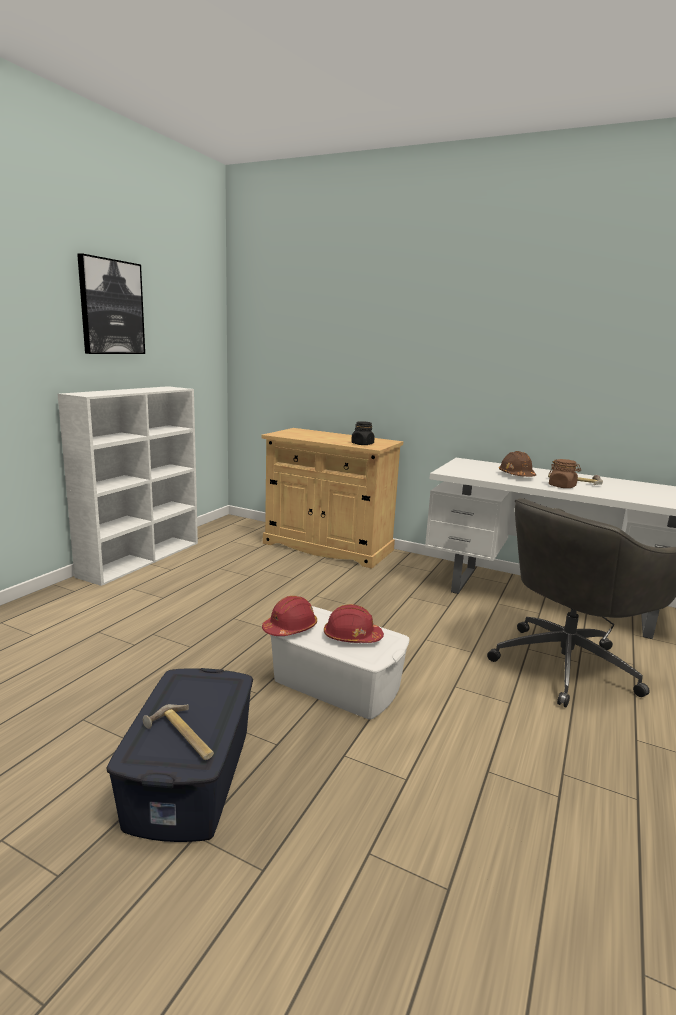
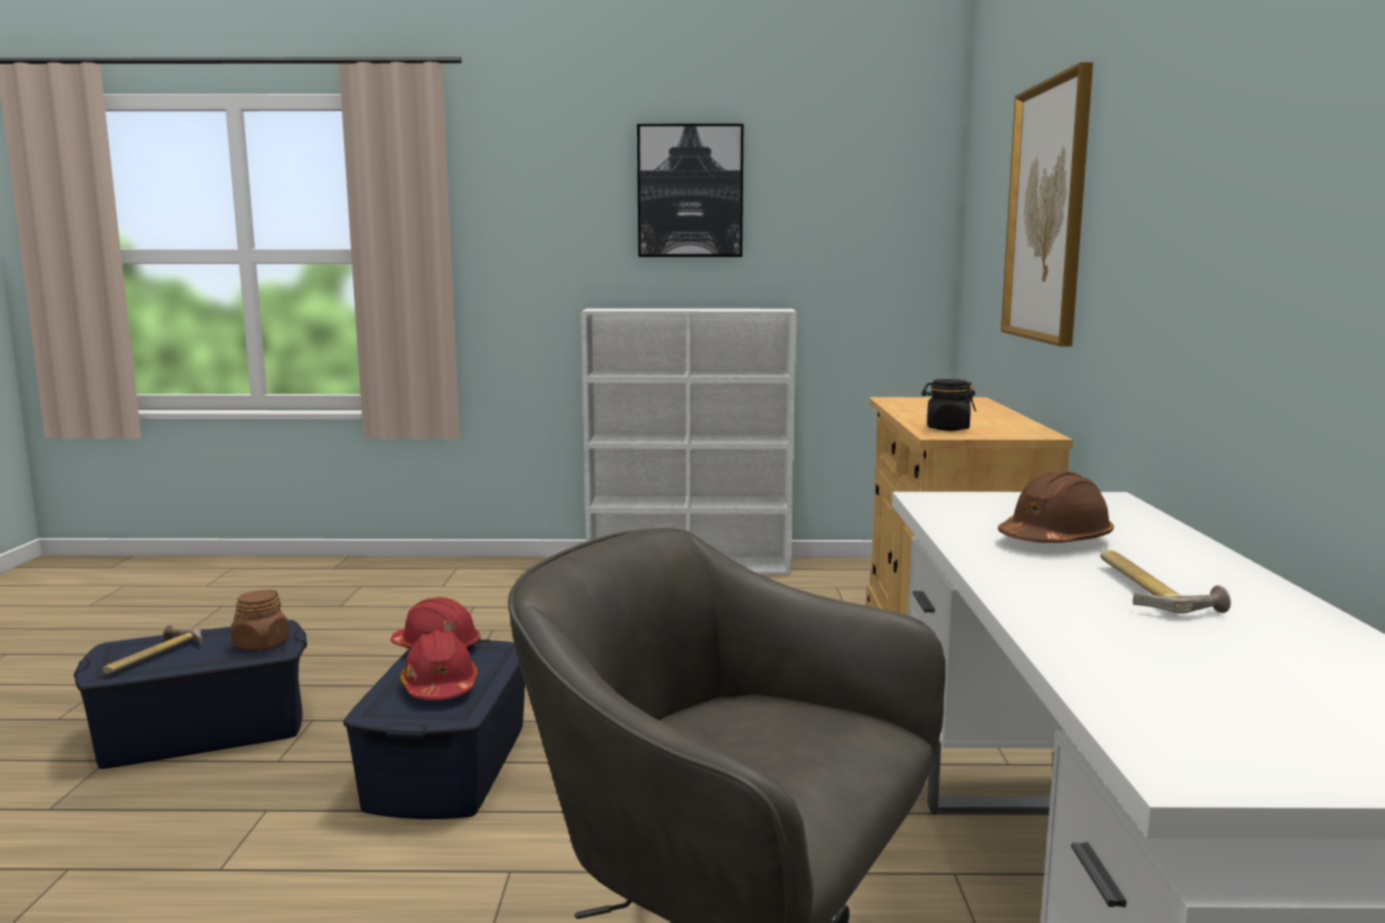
camera: 65 degrees right, 5 degrees down
white storage box [270,606,409,720] -> blue storage box [343,639,525,819]
brown jar [549,459,581,488] -> brown jar moved to [230,590,290,650]
none -> picture [1001,62,1093,347]

